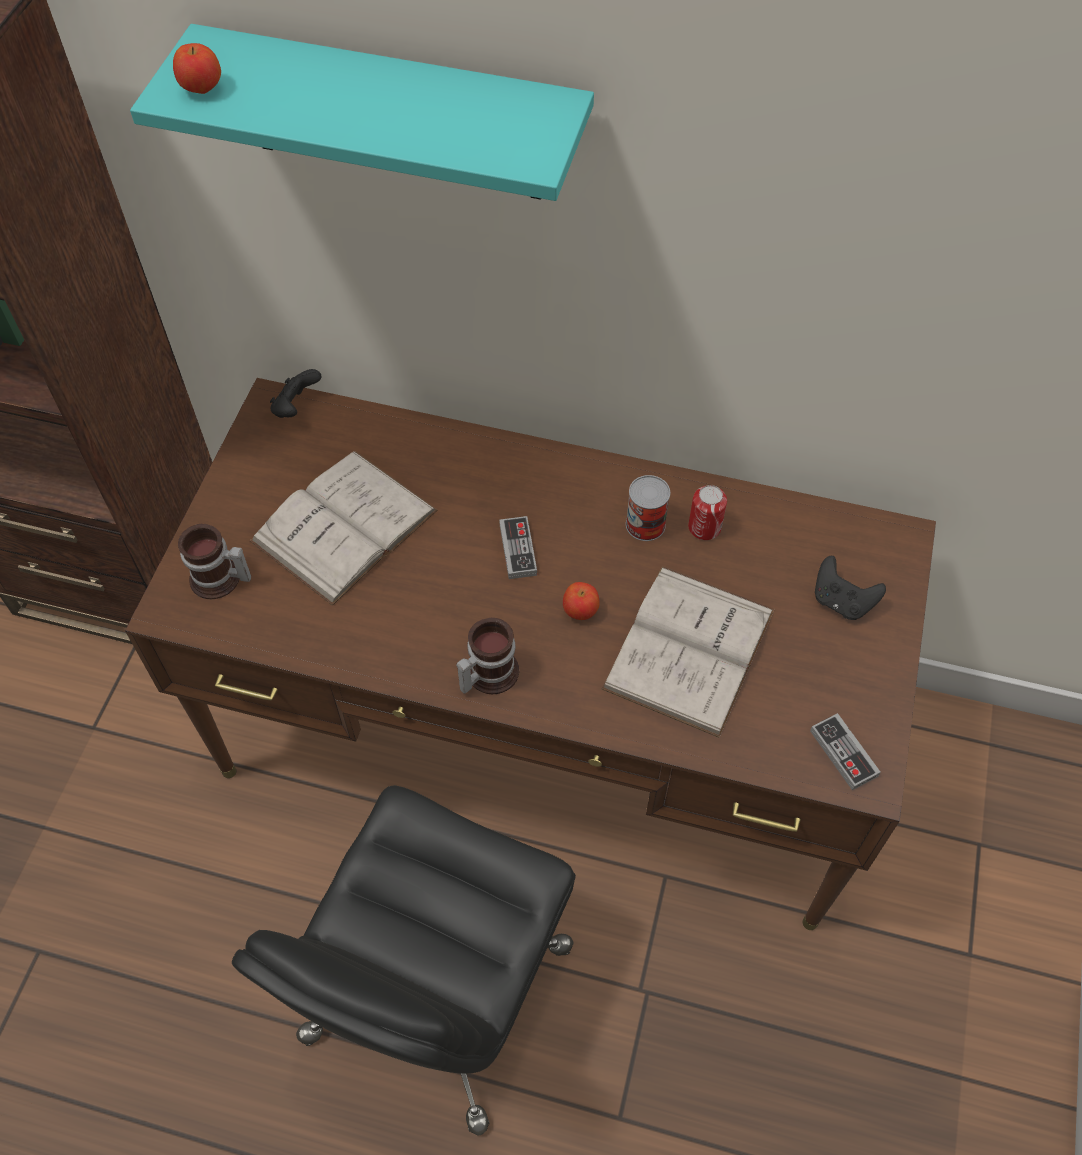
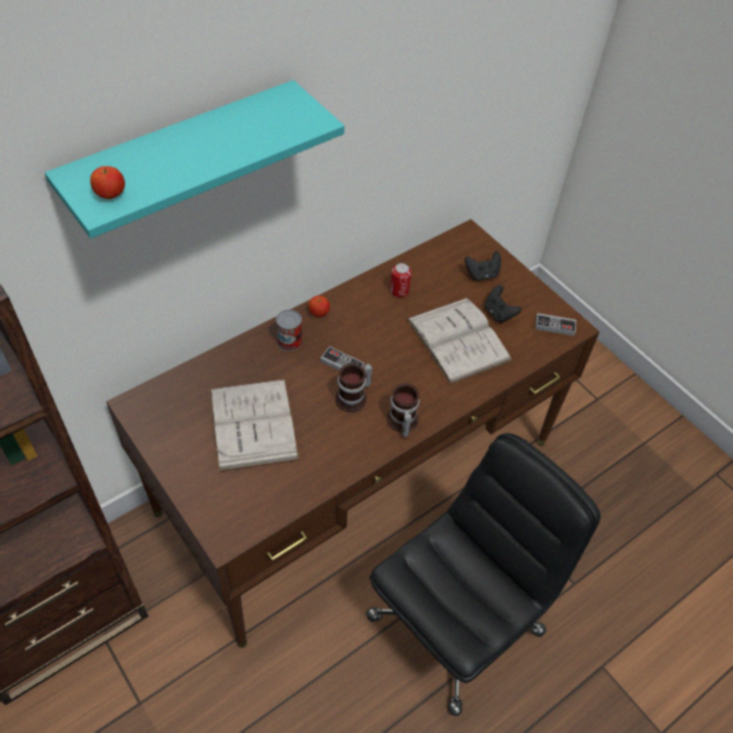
camera: 55 degrees left, 5 degrees down
mug [178,524,251,599] -> mug moved to [335,363,373,412]
black office chair [232,785,576,1135] -> black office chair turned 105 degrees counterclockwise [366,433,601,716]
black game controller [270,369,321,418] -> black game controller moved to [484,285,521,323]
apple [563,582,600,620] -> apple moved to [308,295,330,317]
can [626,475,670,541] -> can moved to [276,310,302,351]

